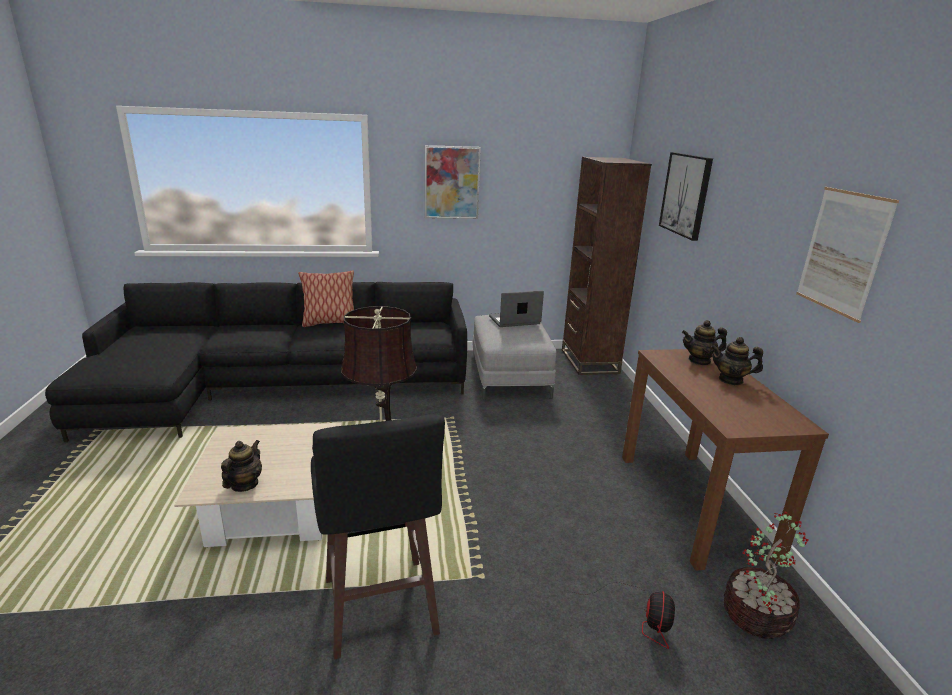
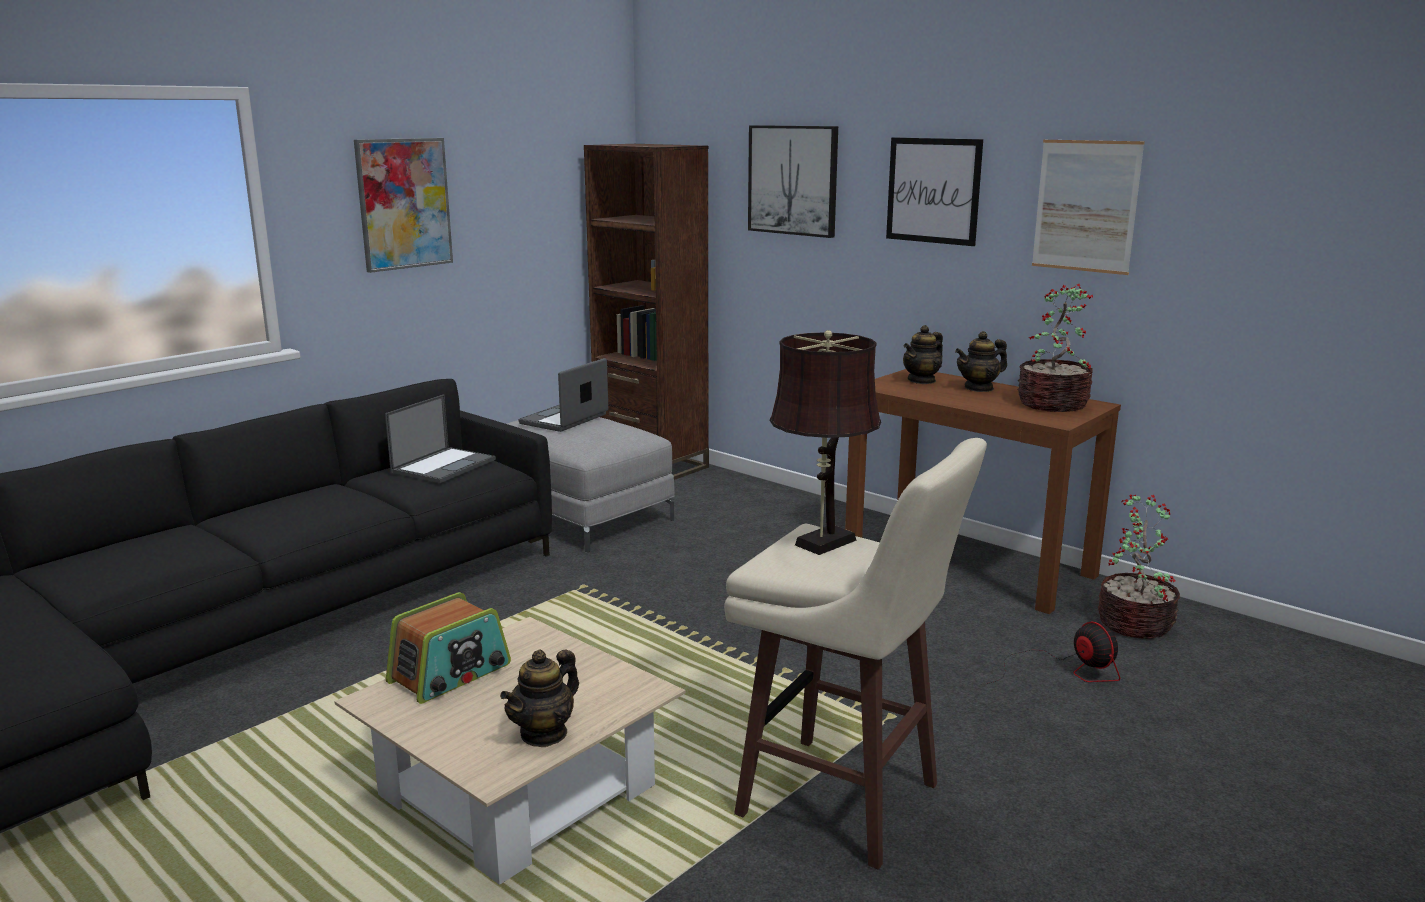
camera: 40 degrees left, 5 degrees down
teapot [221,440,262,492] -> teapot turned 120 degrees counterclockwise [500,649,579,747]
pillow [298,270,354,327] -> none
black stool [311,414,445,660] -> beige stool [724,438,987,870]
none -> laptop [385,394,496,483]
none -> radio [386,592,511,704]
none -> picture [886,138,983,246]
none -> potted plant [1017,284,1093,412]

